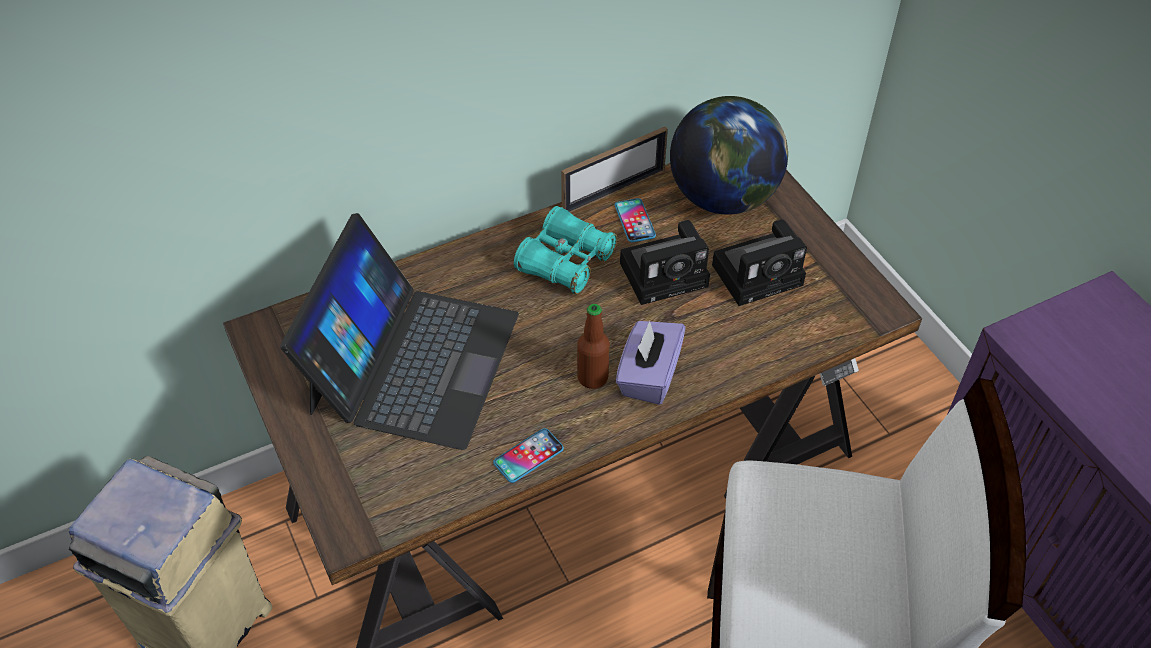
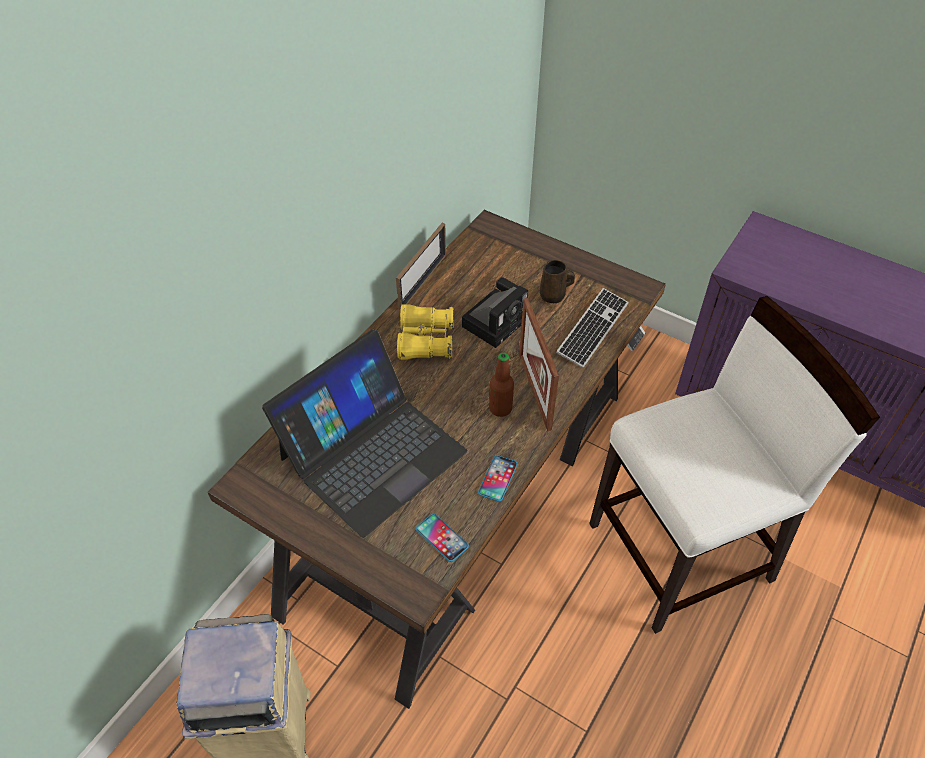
camera: 30 degrees left, 0 degrees up
laptop [280,213,519,450] -> laptop turned 60 degrees clockwise [262,329,467,538]
turquoise binoculars [514,206,617,294] -> yellow binoculars [397,304,454,360]
phone [615,198,656,242] -> phone moved to [416,514,469,562]
purple tissue box [616,321,685,405] -> picture frame [519,298,559,431]
globe [670,96,788,215] -> none
camera [712,219,807,306] -> brown mug [540,260,575,303]
none -> keyboard [556,288,629,368]

